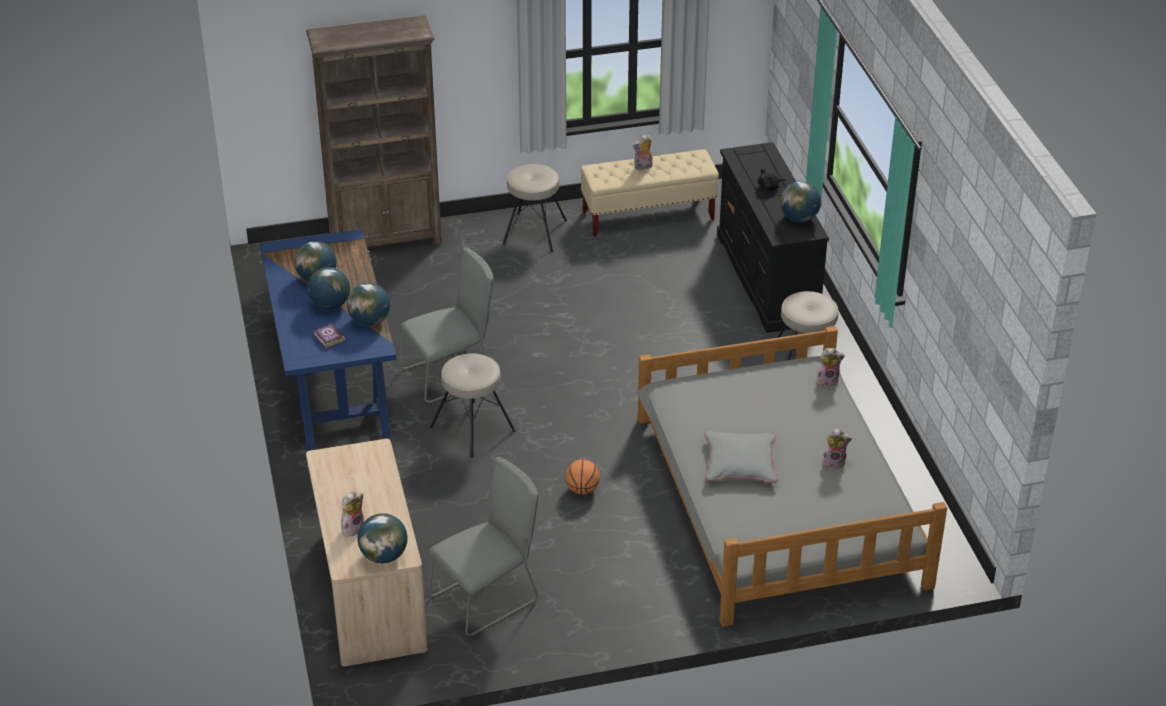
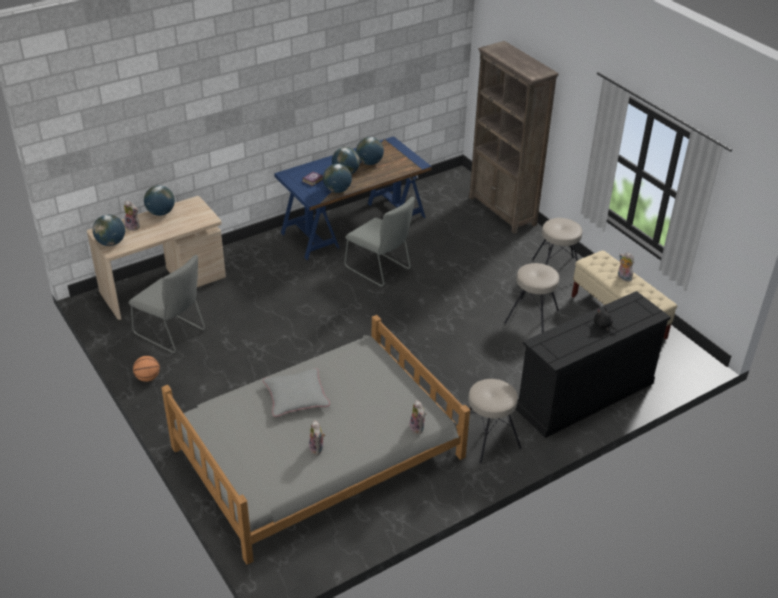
camera: 70 degrees right, 0 degrees up
beige stool [430,353,516,458] -> beige stool moved to [504,263,559,333]
basketball [565,459,600,495] -> basketball moved to [133,356,160,382]
globe [780,181,821,222] -> globe moved to [144,185,175,216]

